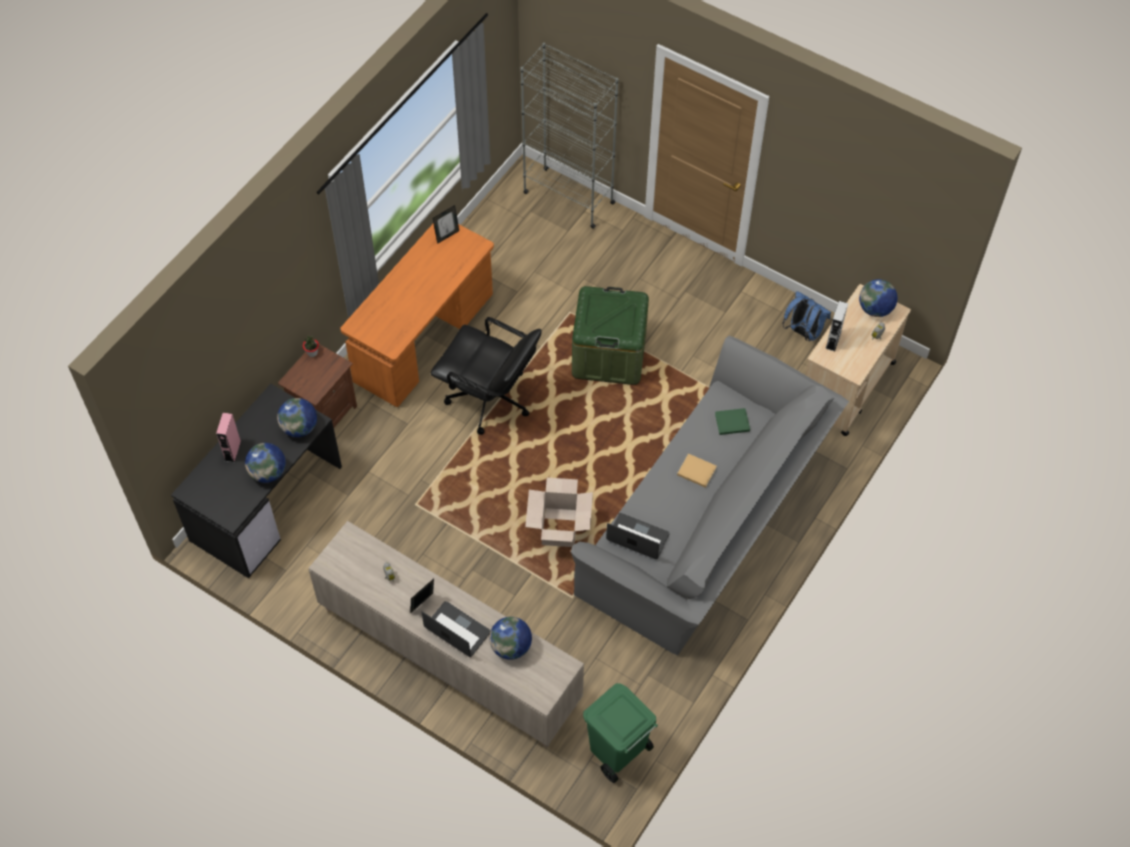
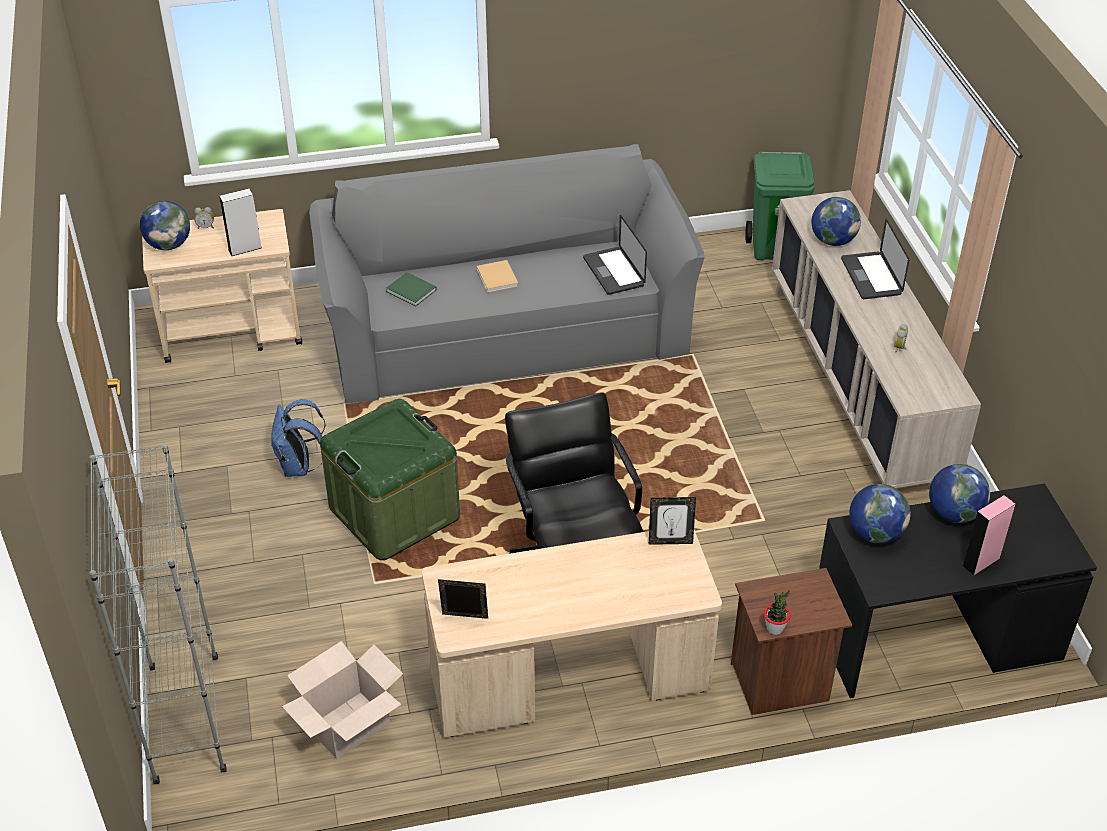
camera: 135 degrees left, 15 degrees down
orange desk [340,224,494,407] -> beige desk [422,530,722,738]
picture frame [410,579,434,614] -> picture frame moved to [649,497,696,545]
cardboard box [525,478,593,547] -> cardboard box moved to [282,641,403,759]
blue backpack [782,291,831,341] -> blue backpack moved to [271,399,326,477]

